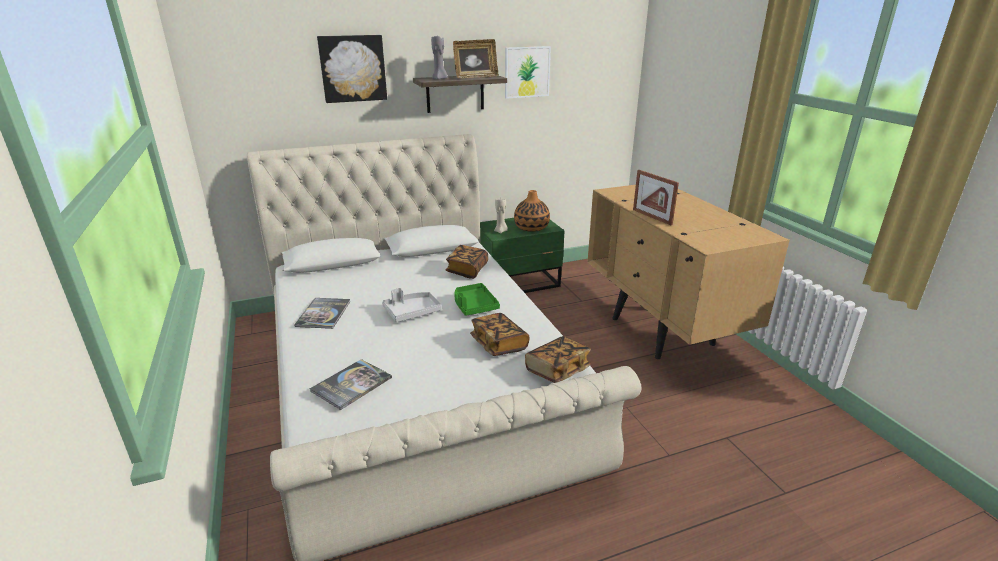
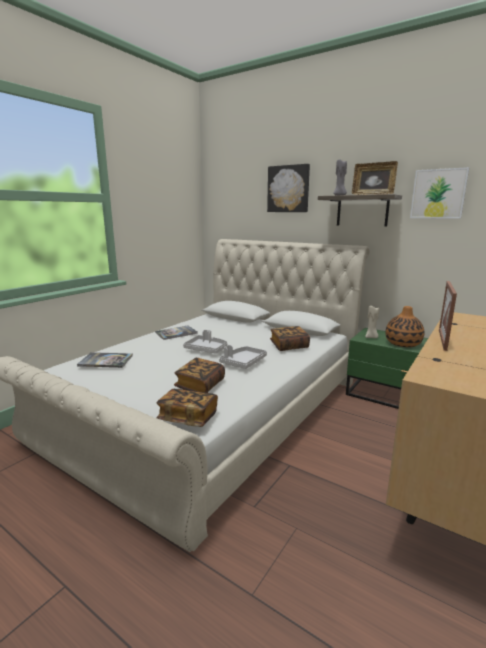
camera: 55 degrees right, 10 degrees down
green tray [454,283,500,316] -> grey tray [219,345,267,369]

